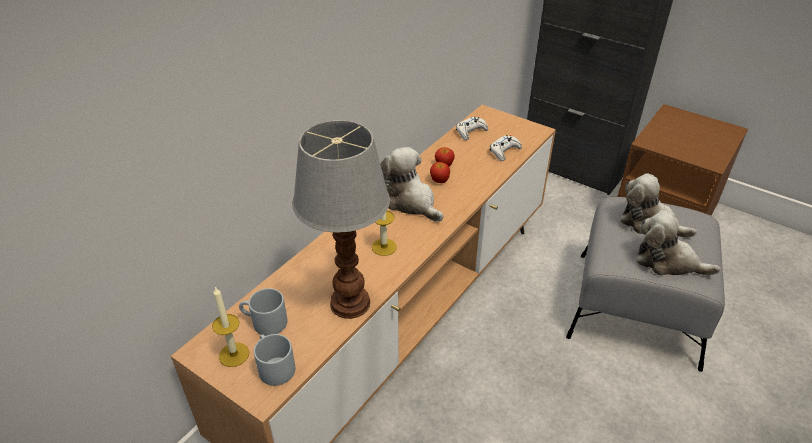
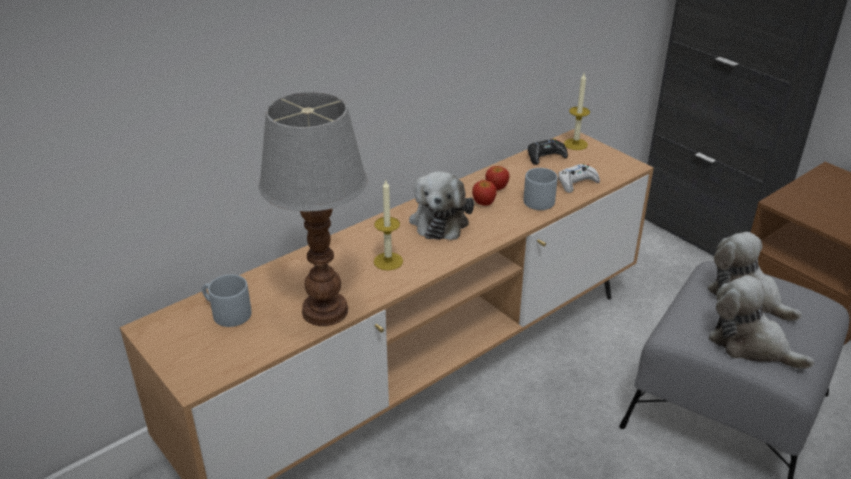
camera: 15 degrees right, 5 degrees down
candle [212,287,249,367] -> candle moved to [564,73,590,150]
grey mug [254,334,295,386] -> grey mug moved to [523,168,558,210]
plush toy [380,147,444,222] -> plush toy turned 150 degrees counterclockwise [409,171,474,240]
white game controller [456,116,488,140] -> black game controller [528,139,568,165]

